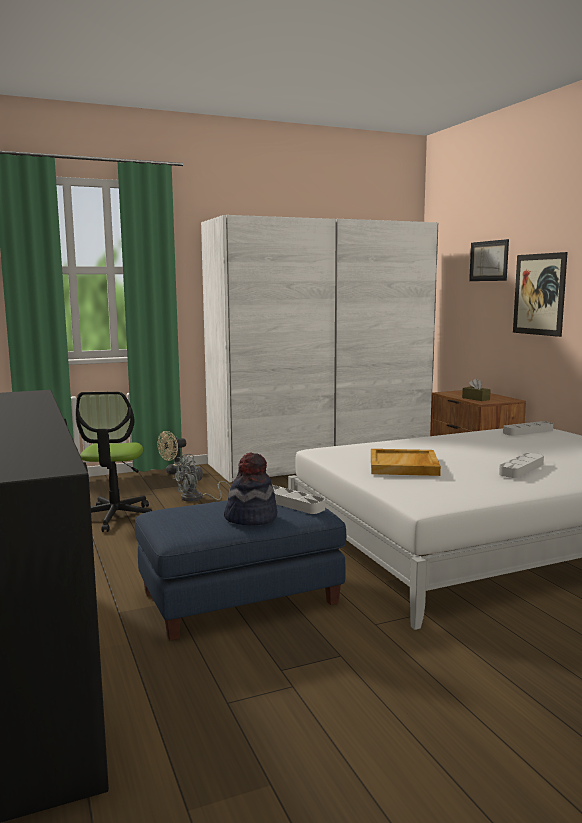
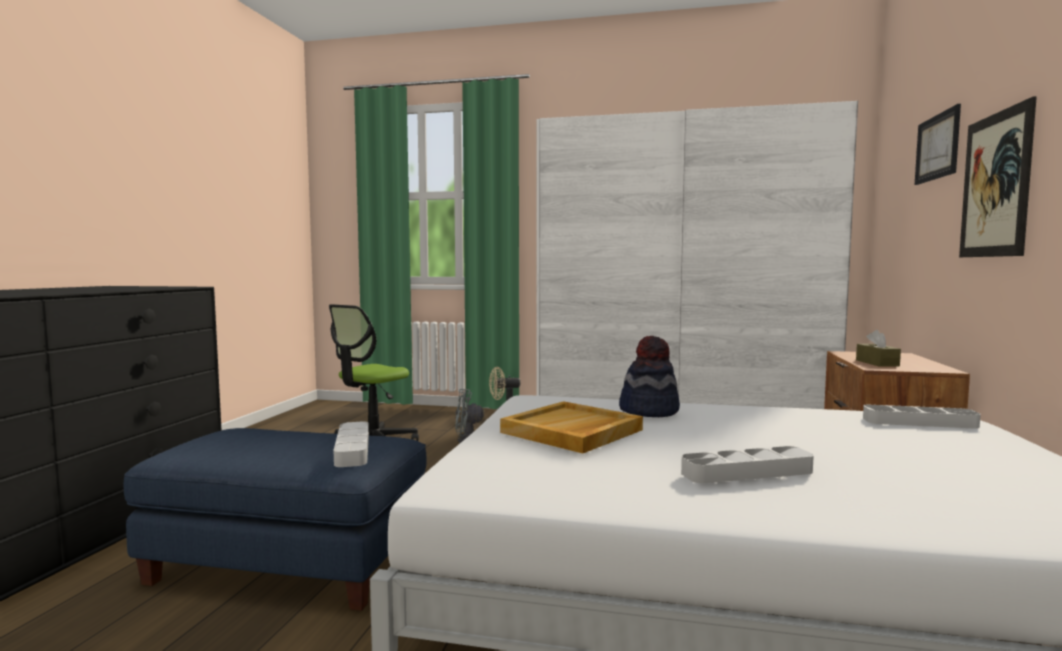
camera: 35 degrees right, 5 degrees down
hat [224,452,278,526] -> hat moved to [619,336,680,417]

